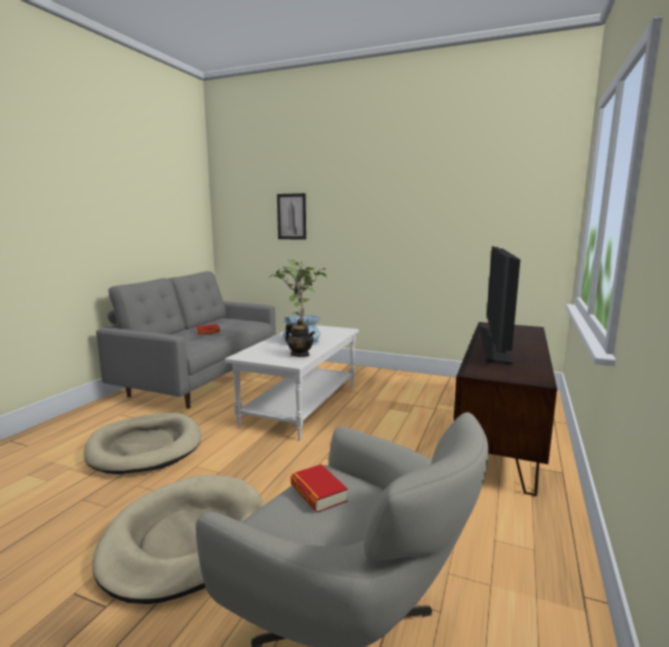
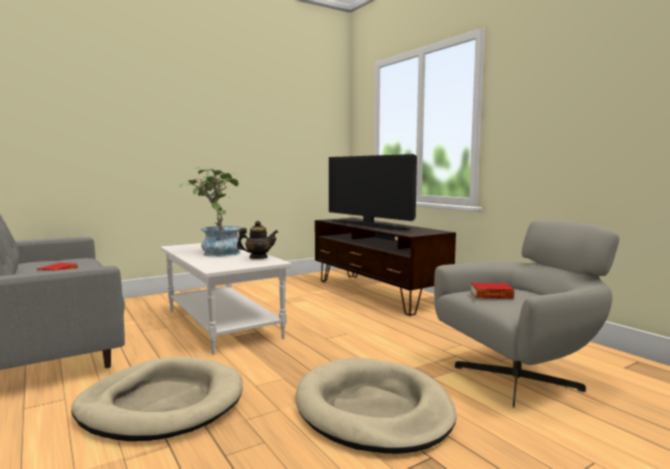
camera: 55 degrees left, 5 degrees down
picture [277,193,306,240] -> none

